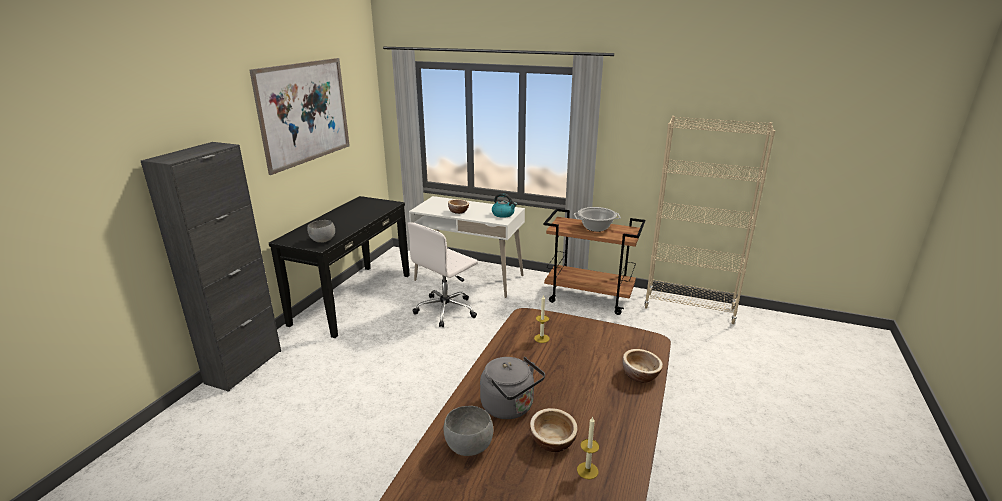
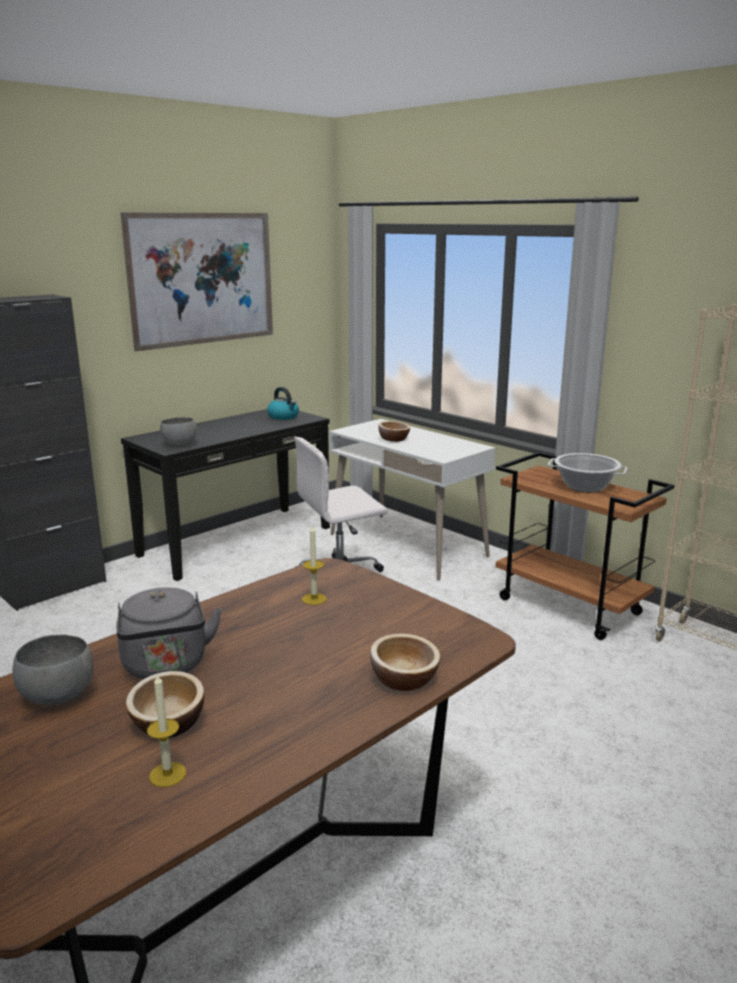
camera: 25 degrees right, 5 degrees down
kettle [492,193,517,218] -> kettle moved to [267,387,299,420]

